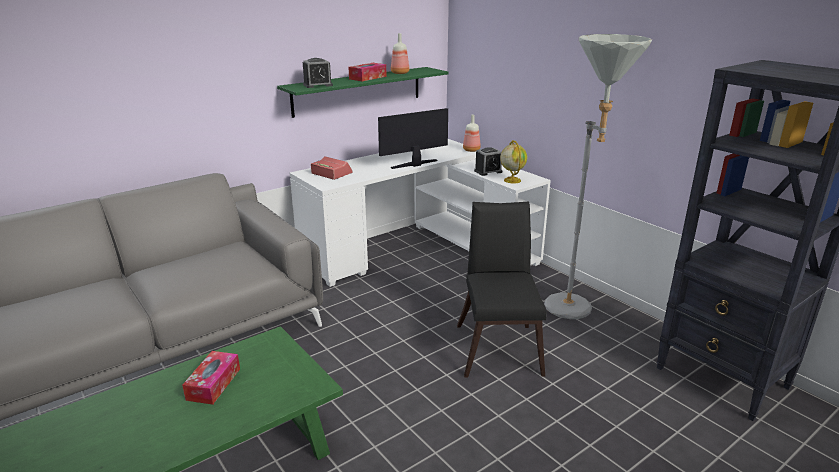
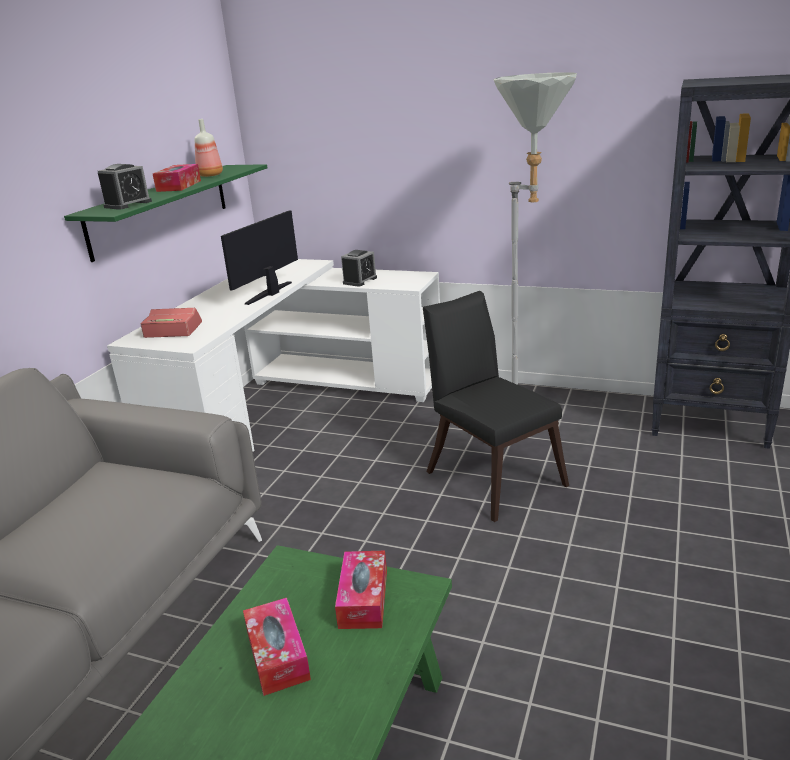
camera: 30 degrees left, 0 degrees up
bottle [463,115,481,152] -> none
globe [500,140,527,183] -> none
none -> tissue box [335,551,387,629]

